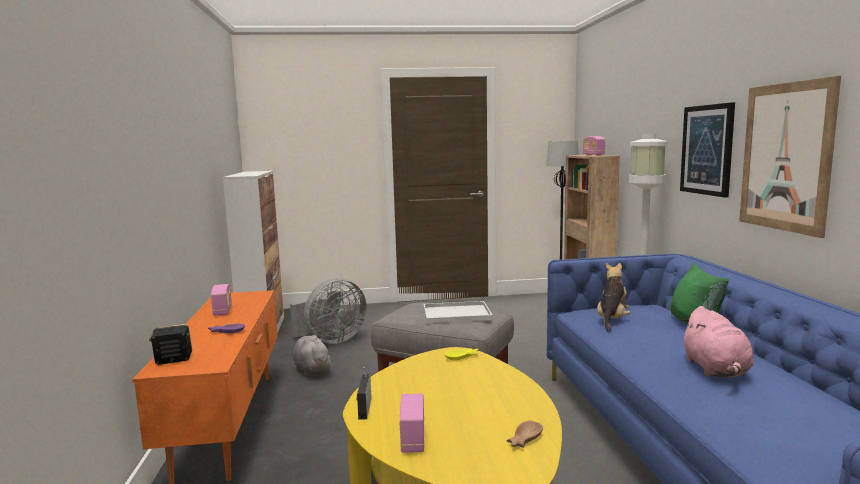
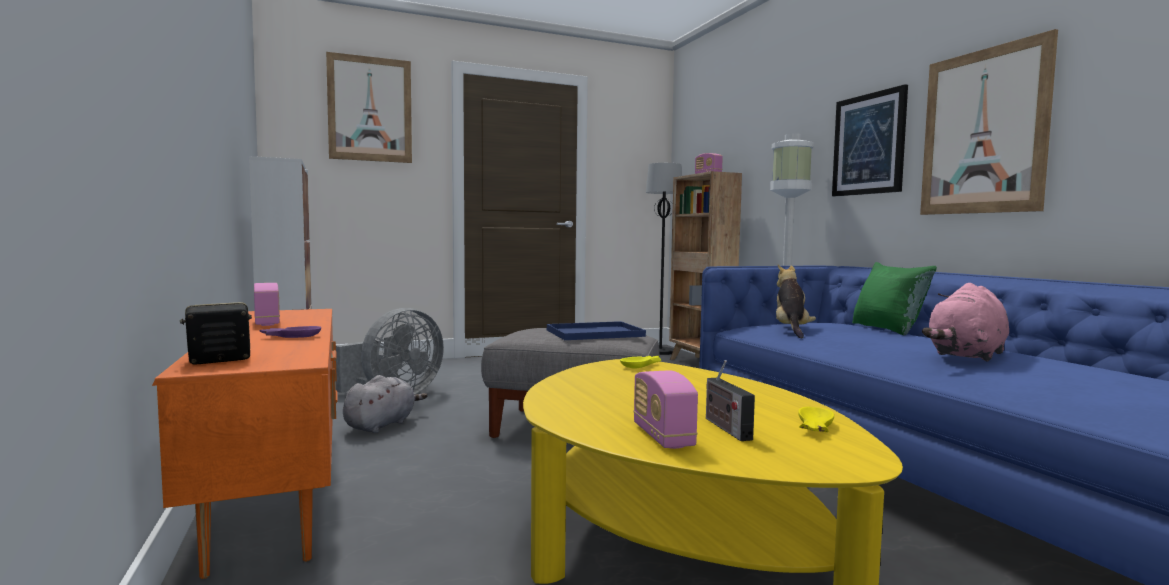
camera: 15 degrees left, 5 degrees down
grey plush toy [293,335,332,377] -> grey plush toy turned 75 degrees clockwise [343,375,427,433]
radio [356,367,371,420] -> radio moved to [706,360,755,441]
white tray [423,301,493,323] -> blue tray [547,321,646,340]
brown bowl [507,421,543,448] -> yellow bowl [798,407,834,432]
pink plush toy [681,306,754,378] -> pink plush toy turned 60 degrees clockwise [922,283,1009,362]
none -> picture [326,52,412,163]

